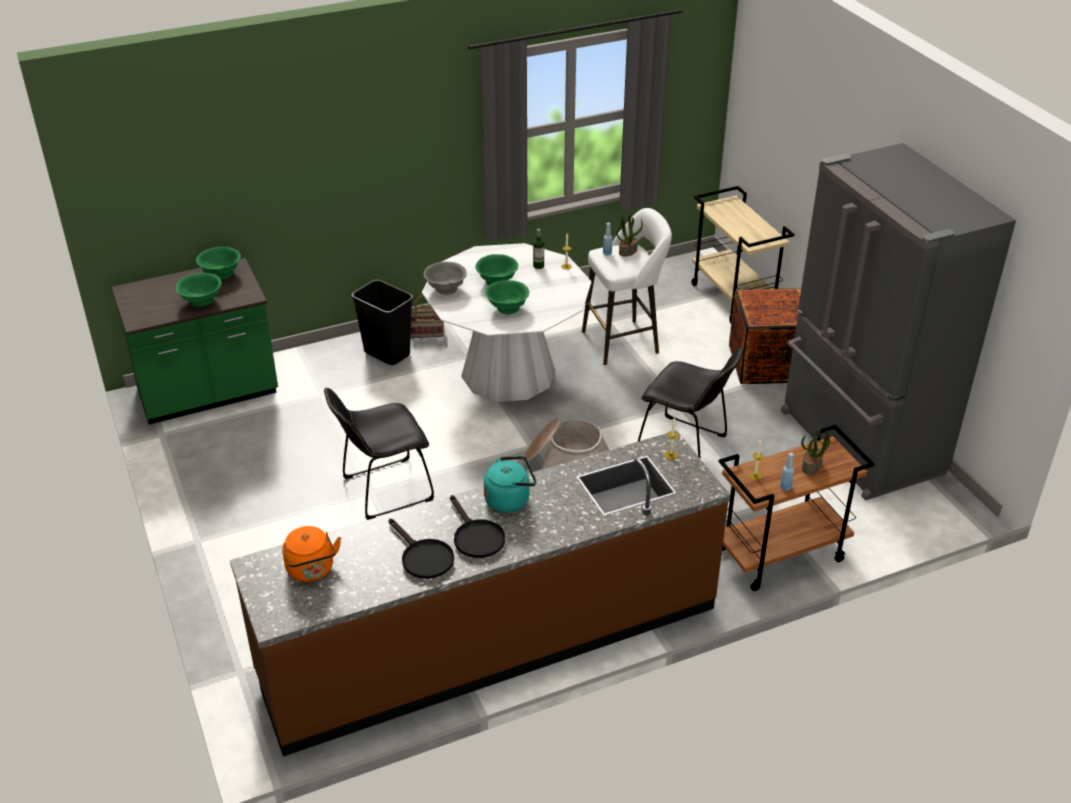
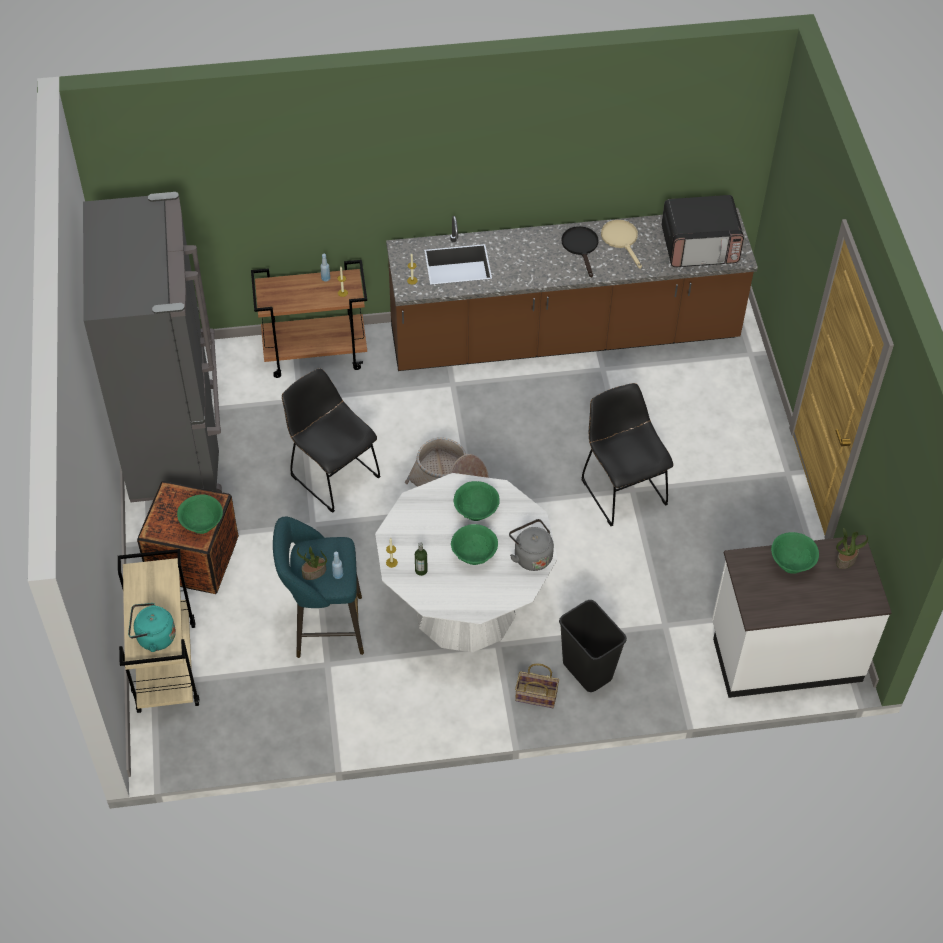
camera: 165 degrees left, 15 degrees up
green counter [111,258,278,424] -> white counter [712,535,892,698]
green bowl [196,247,241,280] -> green bowl moved to [177,494,223,534]
orange kettle [282,526,341,582] -> microwave [662,195,744,267]
black chair [324,388,434,520] -> black chair turned 105 degrees counterclockwise [581,383,673,526]
black frying pan [388,518,454,579] -> beige frying pan [601,220,642,269]
grey bowl [424,262,467,295] -> grey kettle [509,519,554,571]
turquoise kettle [484,456,536,513] -> turquoise kettle moved to [128,603,176,652]
white stool [582,208,672,365] -> turquoise stool [273,517,364,658]
potted plant [801,428,832,475] -> potted plant moved to [836,528,868,569]

